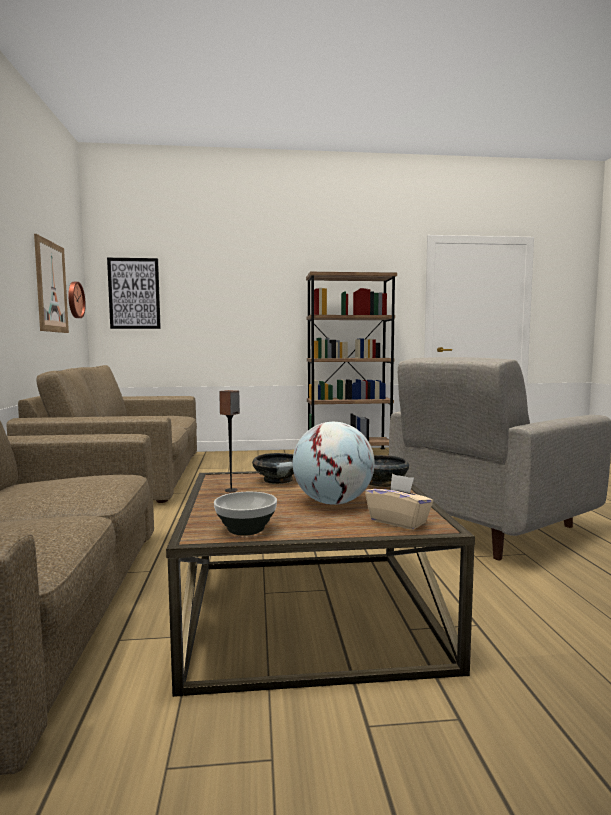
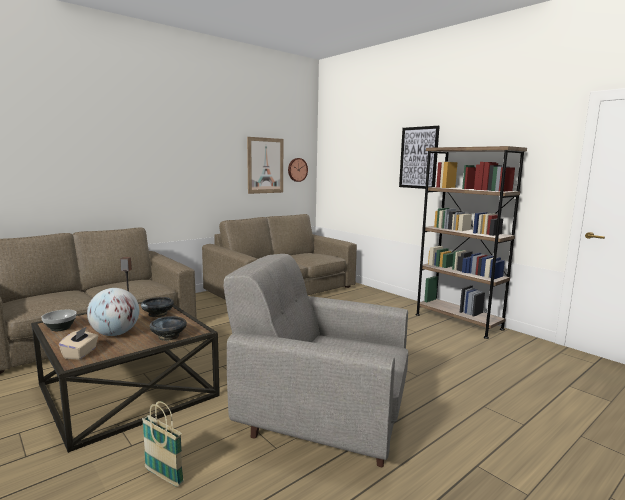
camera: 55 degrees right, 5 degrees up
picture [107,258,161,329] -> picture moved to [399,126,440,189]
none -> basket [142,401,184,487]

